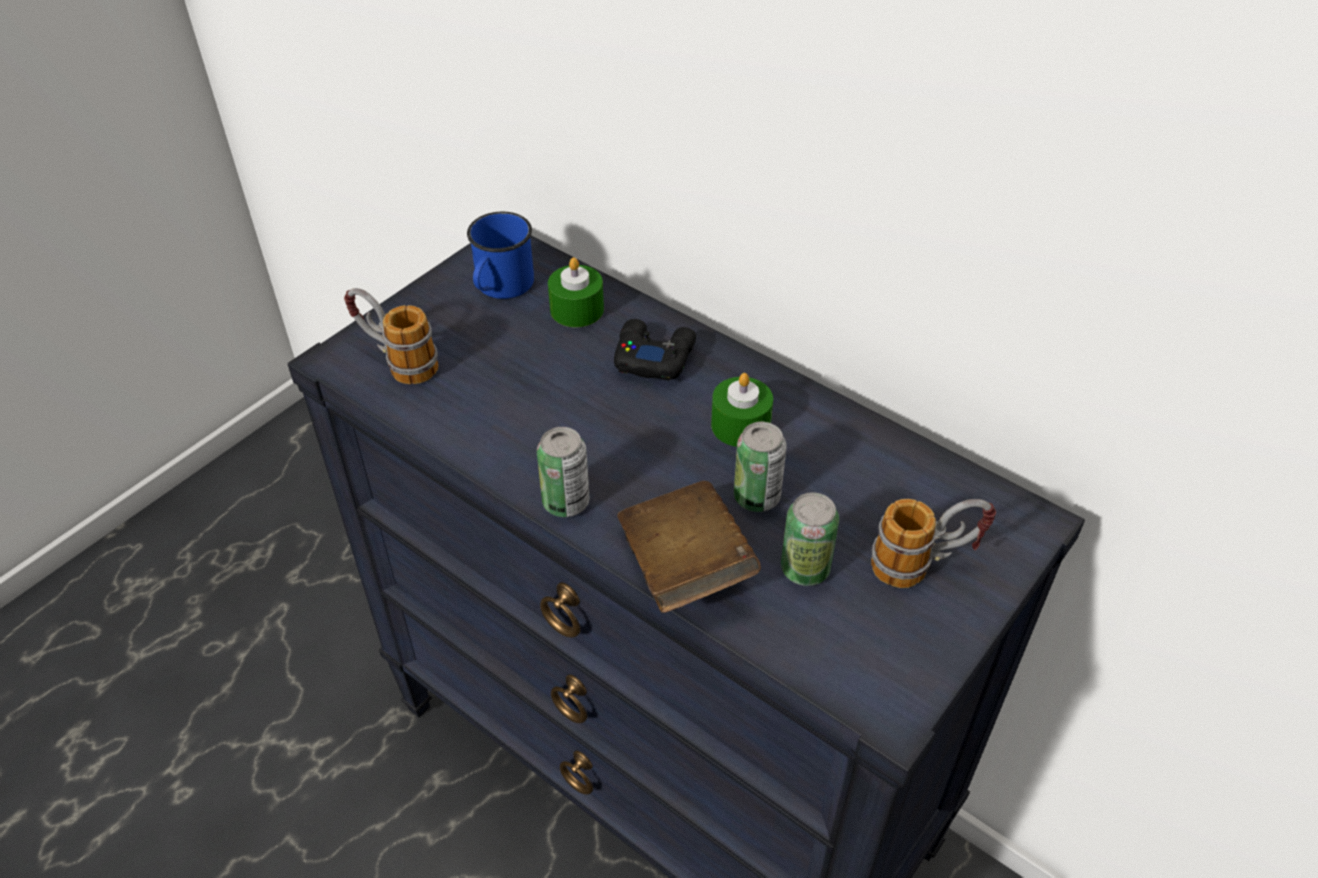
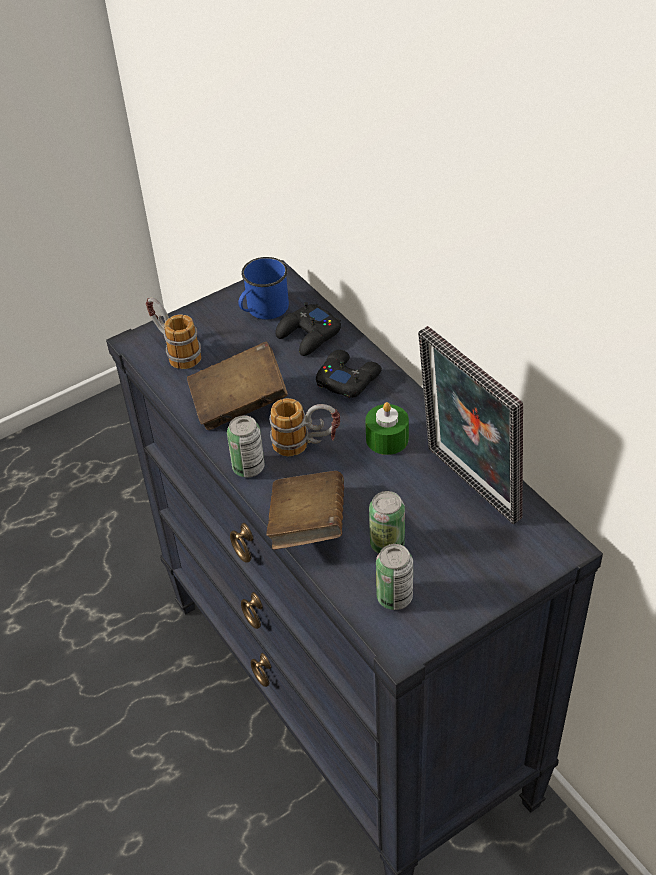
camera: 20 degrees right, 0 degrees up
green candle [548,257,604,327] -> black game controller [275,302,341,356]
can [734,422,787,512] -> can moved to [376,544,413,610]
mug [871,499,996,588] -> mug moved to [269,398,340,456]
none -> brown book [187,341,288,430]
none -> picture frame [418,326,523,524]

